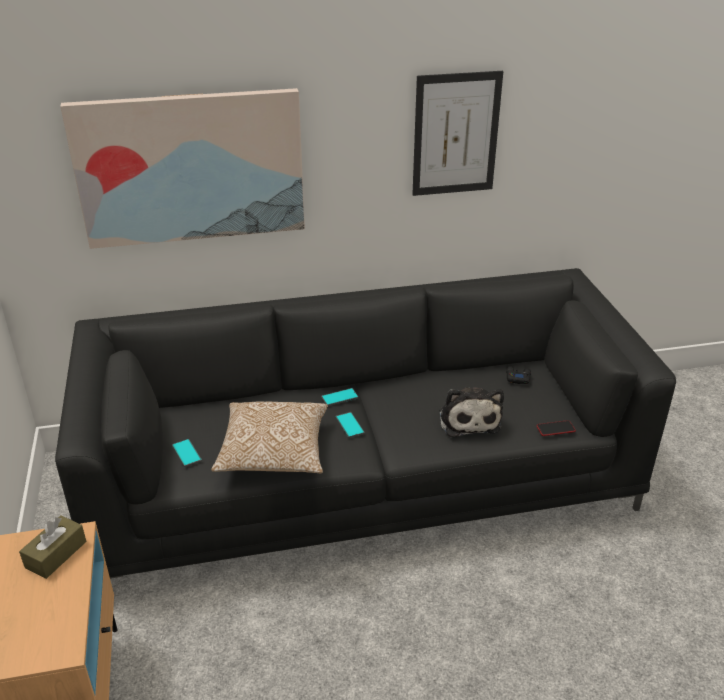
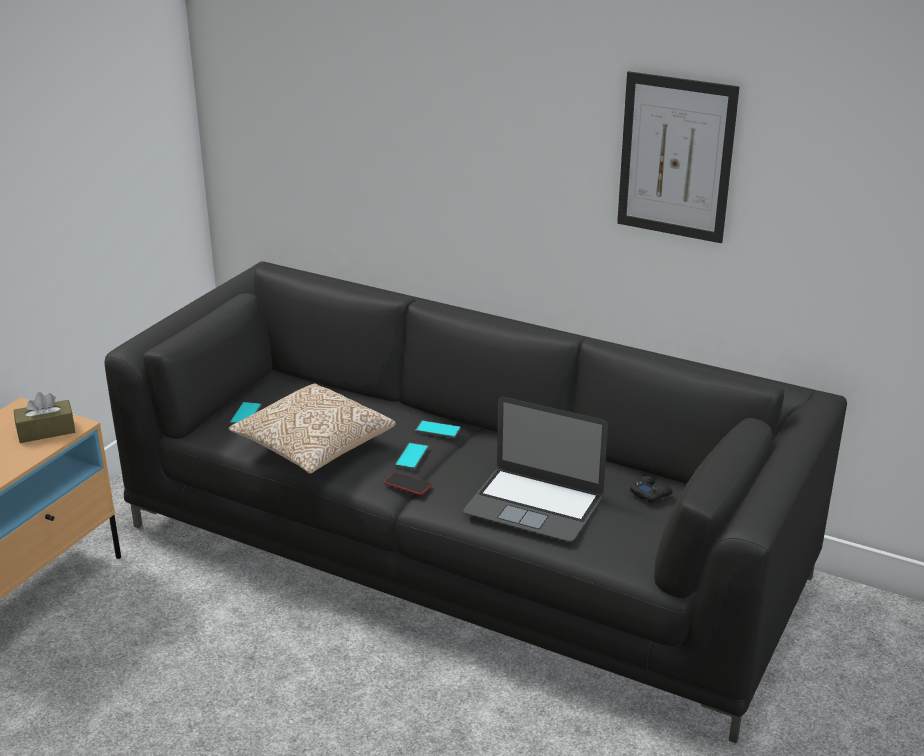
camera: 40 degrees right, 5 degrees down
picture [60,88,305,249] -> none
plush toy [439,387,504,437] -> laptop [463,397,608,542]
phone [536,420,576,436] -> phone moved to [384,472,432,495]

